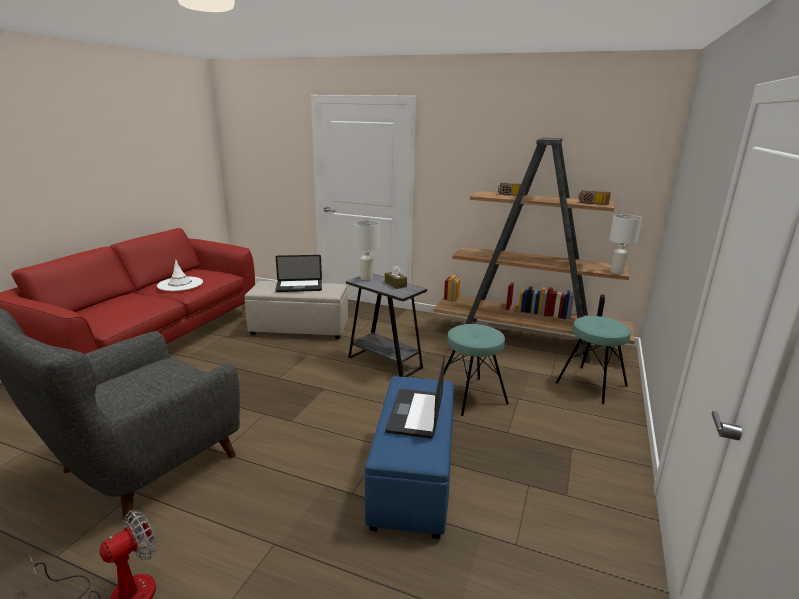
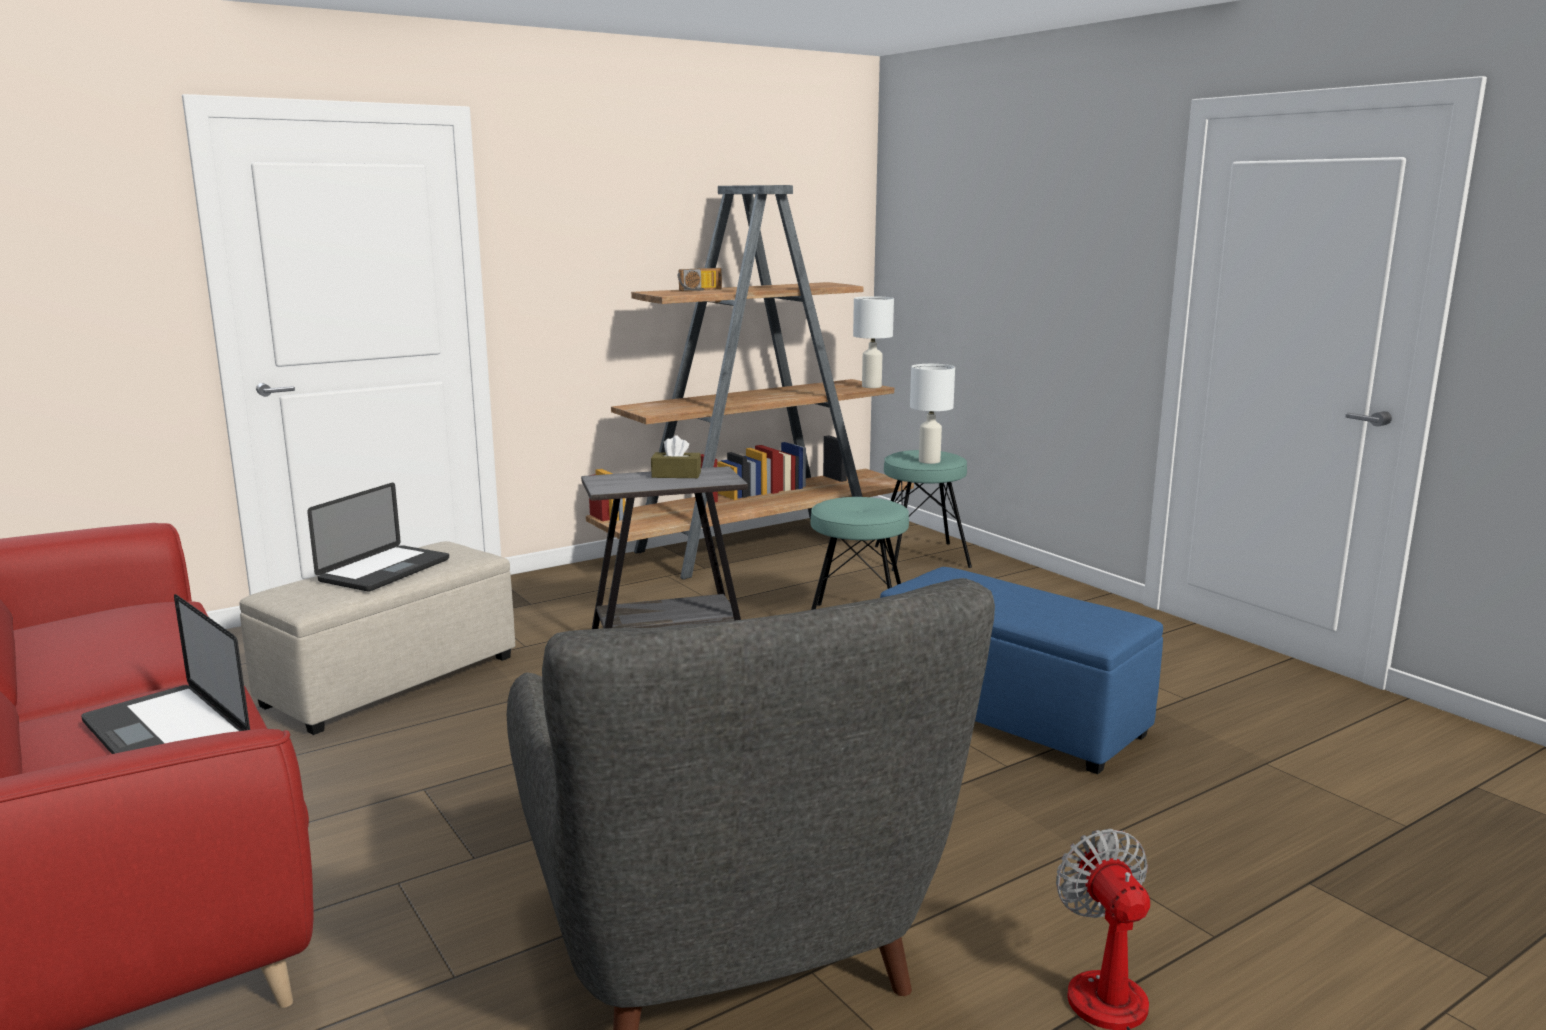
camera: 55 degrees left, 5 degrees down
white hat [157,260,203,291] -> none
white table lamp [353,220,380,280] -> white table lamp moved to [910,364,955,464]
laptop [385,356,445,439] -> laptop moved to [81,594,250,754]
radio [579,190,611,205] -> none

